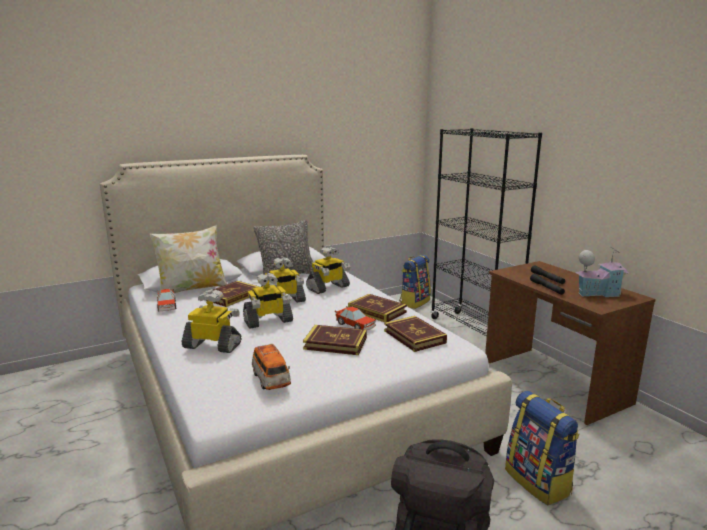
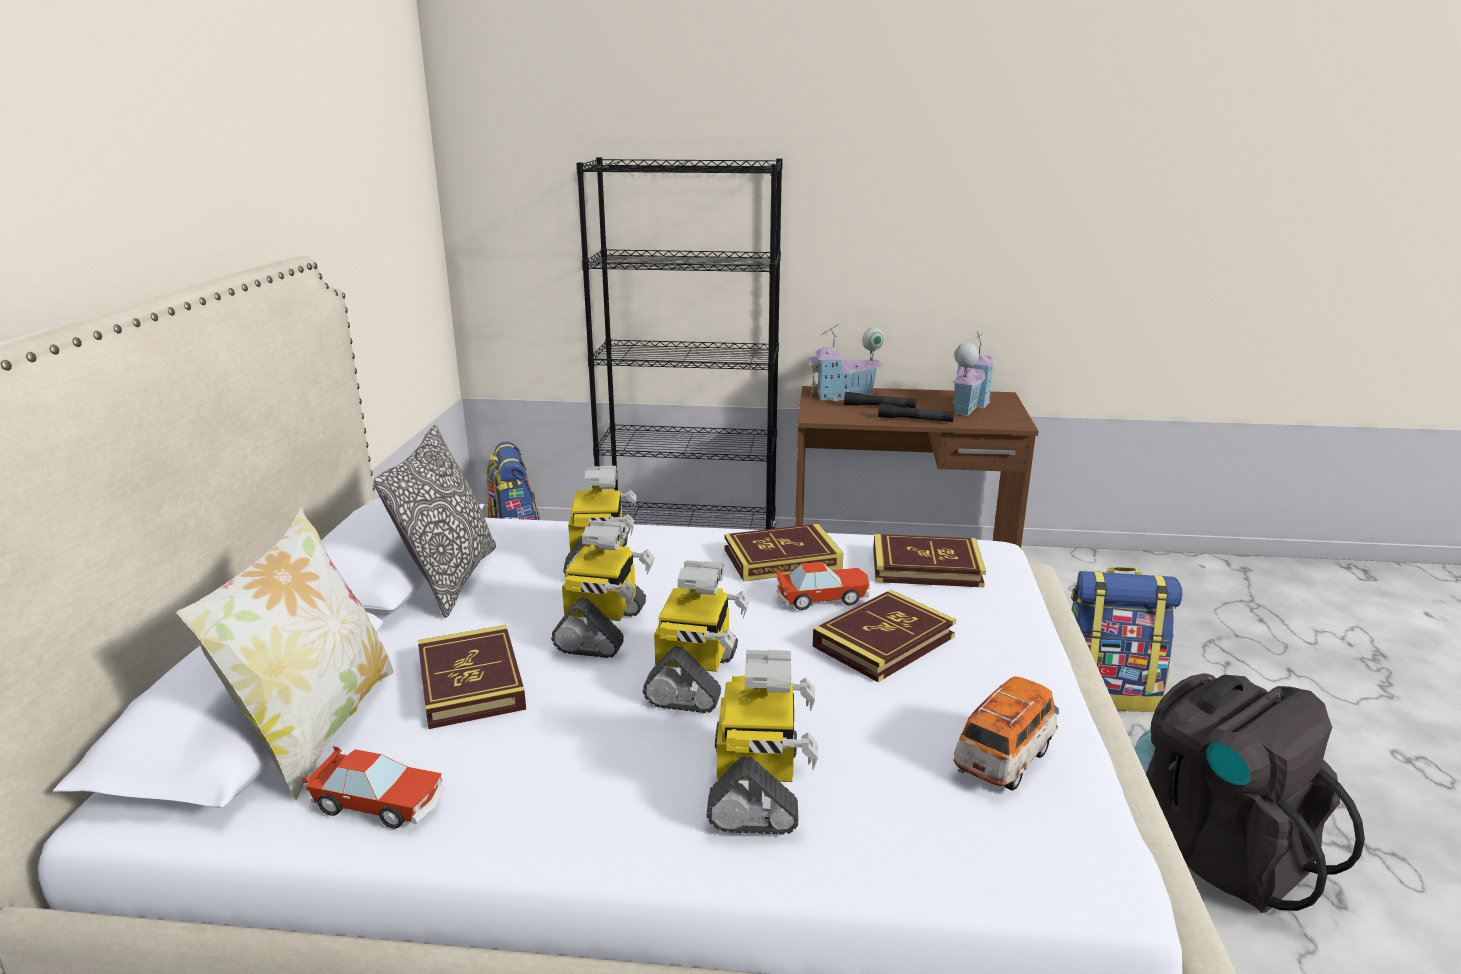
camera: 55 degrees left, 5 degrees up
toy robot [182,289,241,353] -> toy robot turned 135 degrees clockwise [707,650,818,835]
toy car [252,343,291,390] -> toy car turned 60 degrees counterclockwise [954,676,1059,790]
none -> toy house [807,324,884,401]

